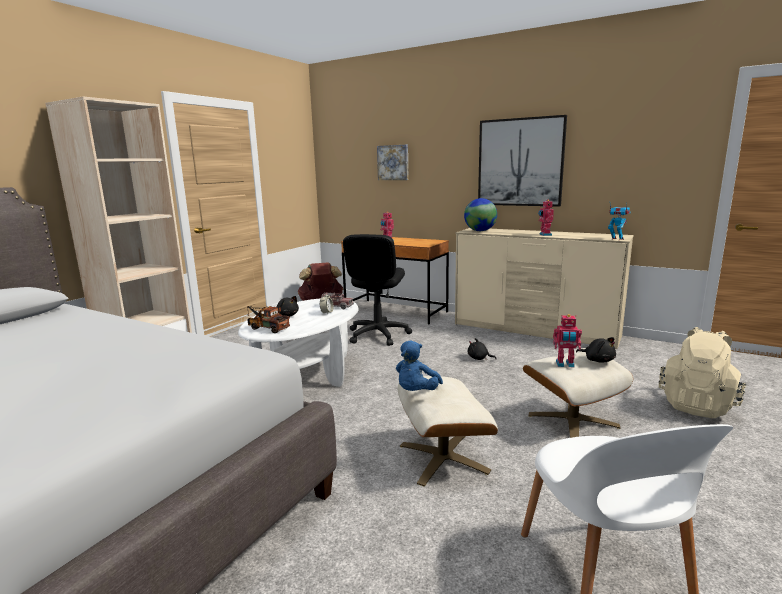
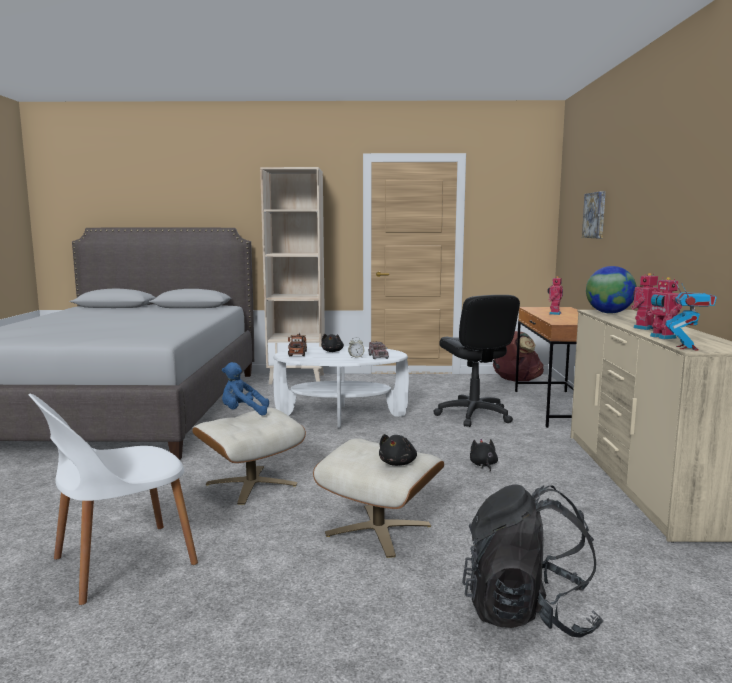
camera: 60 degrees right, 5 degrees down
black office chair [343,234,412,346] -> black office chair turned 90 degrees counterclockwise [433,295,520,427]
picture [478,115,567,207] -> none
toy robot [553,314,582,368] -> toy robot moved to [647,277,682,339]
beige backpack [659,327,746,418] -> black backpack [462,484,603,638]

